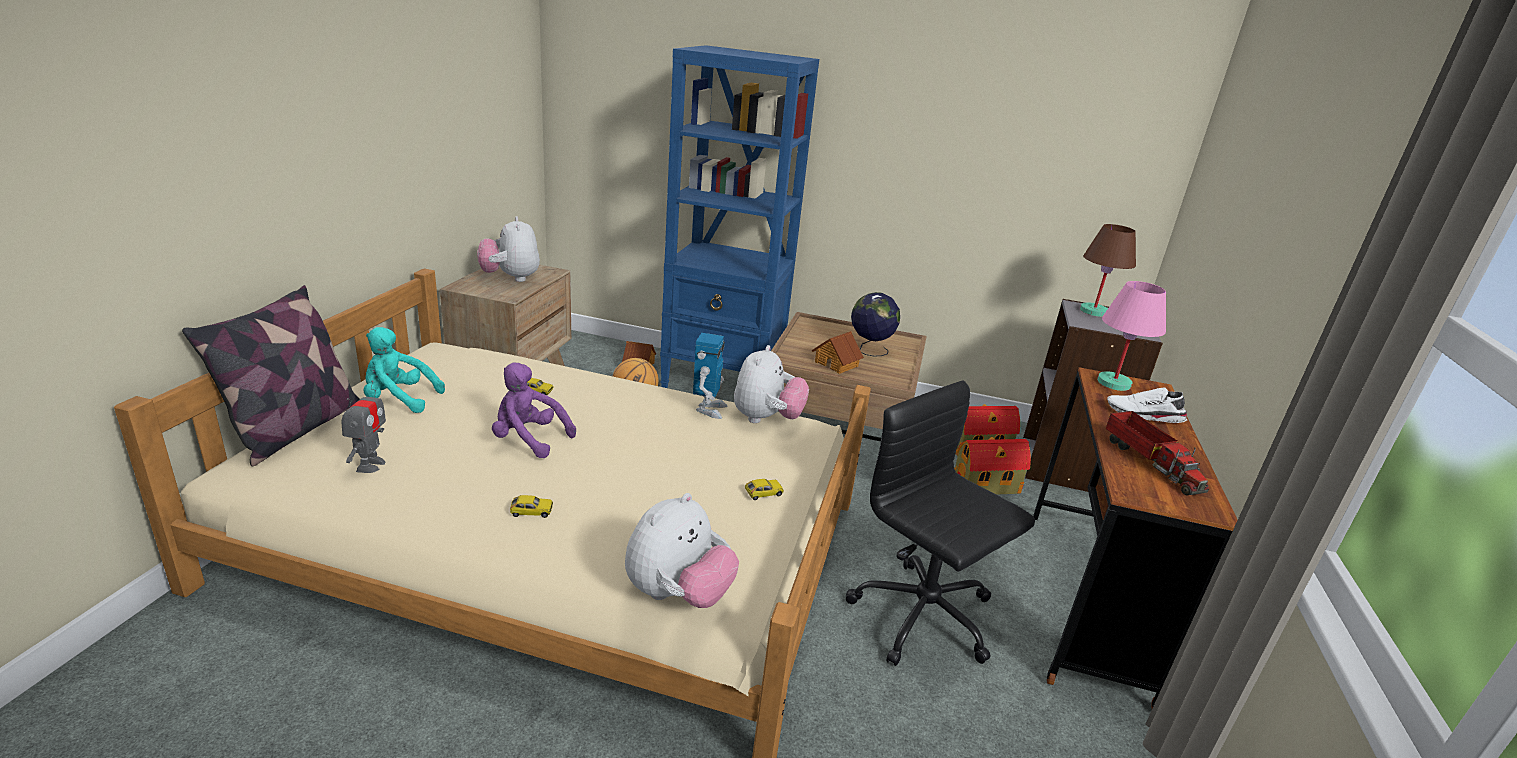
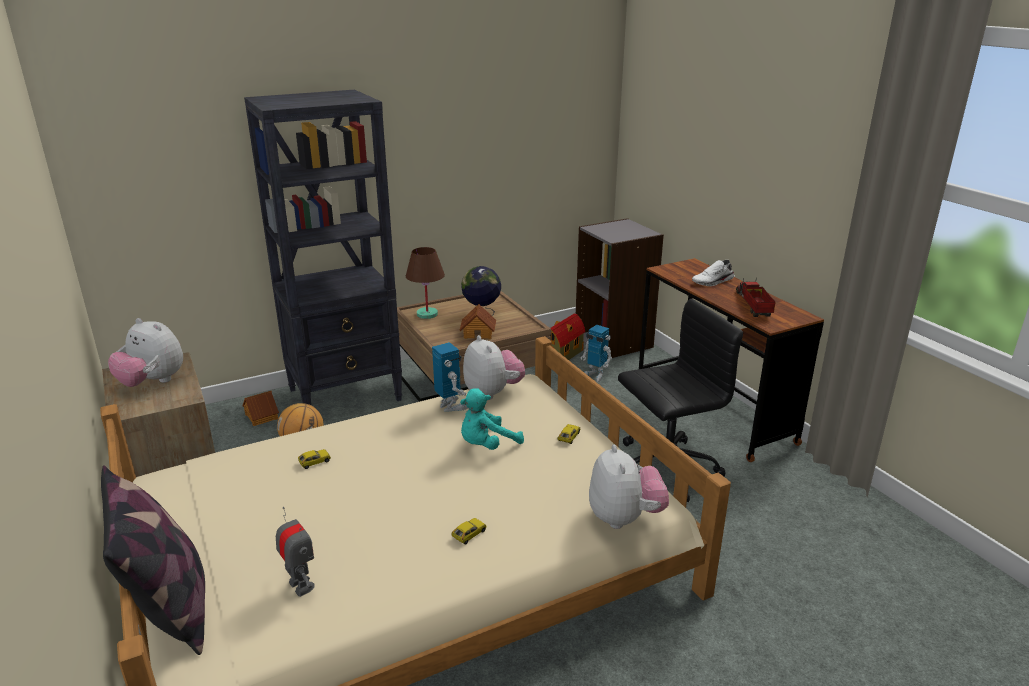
camera: 40 degrees left, 0 degrees up
turquoise plush toy [364,327,445,413] -> turquoise plush toy moved to [460,388,524,450]
purple plush toy [492,363,576,458] -> none
blue bookcase [660,45,819,388] -> black bookcase [244,90,402,405]
black office chair [846,380,1035,666] -> black office chair turned 150 degrees clockwise [618,299,743,502]
toy house [954,437,1031,494] -> toy robot [581,325,612,382]
brown table lamp [1080,224,1136,317] -> brown table lamp moved to [406,247,445,319]
pink table lamp [1097,281,1166,391] -> none
toy truck [1106,411,1209,496] -> toy truck turned 120 degrees counterclockwise [736,278,776,317]

